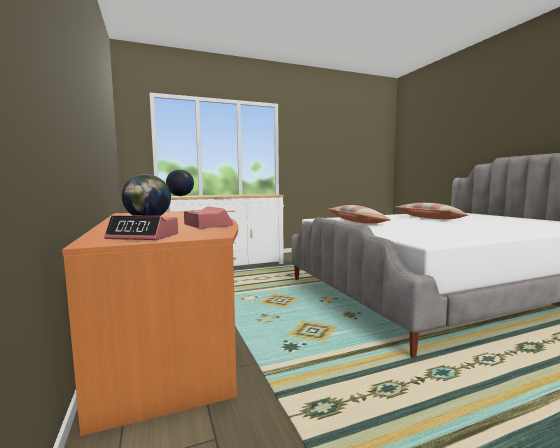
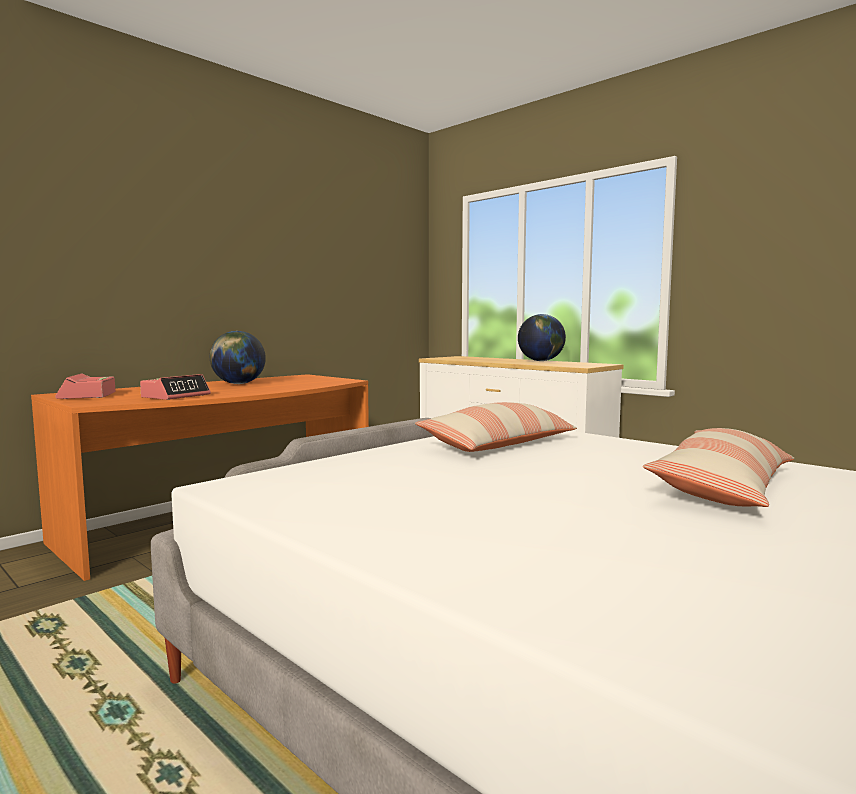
camera: 65 degrees right, 0 degrees up
globe [166,169,194,196] -> globe moved to [518,314,566,361]

